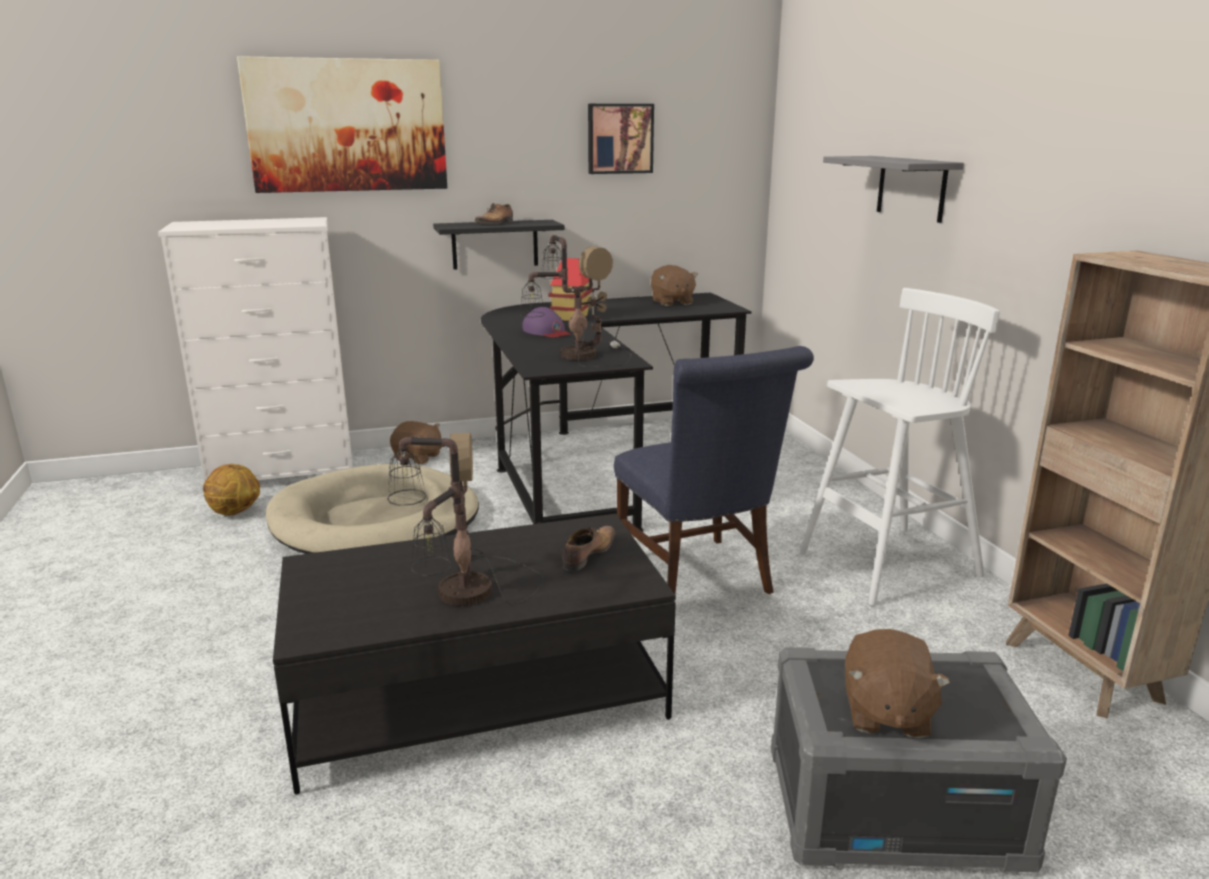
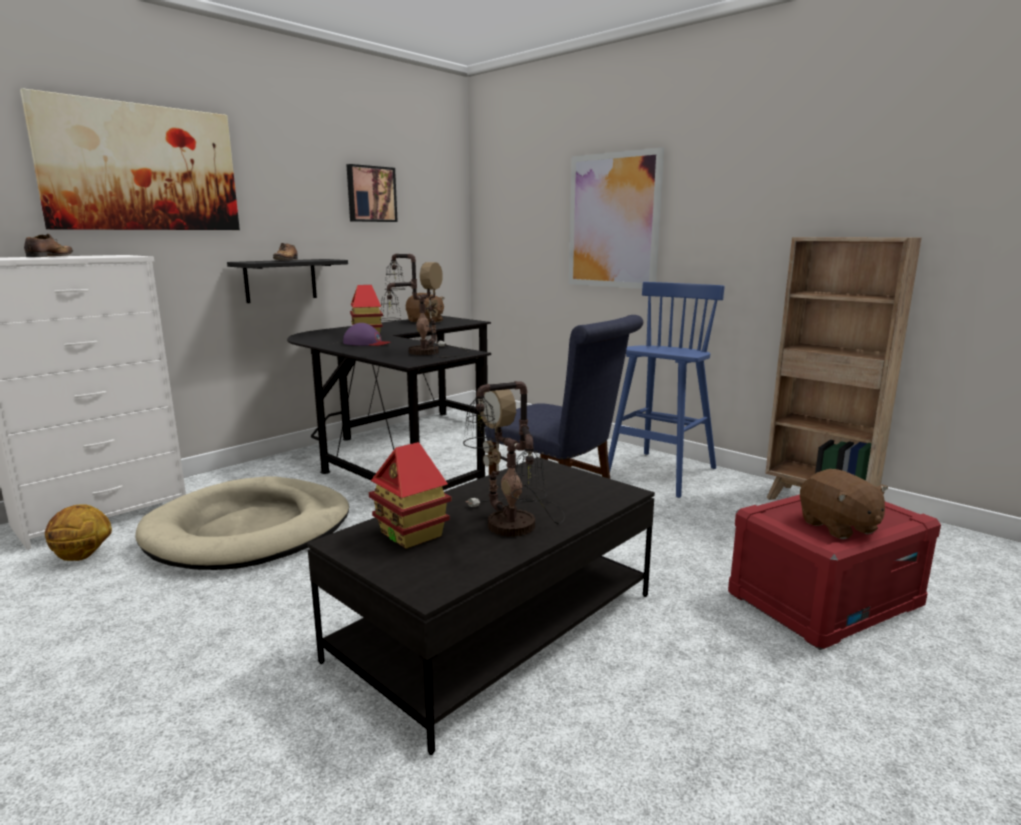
camera: 30 degrees left, 5 degrees down
brown plush toy [390,421,443,464] -> none
shoe [562,526,615,571] -> shoe moved to [24,234,73,257]
grey storage box [771,647,1067,873] -> red storage box [728,495,941,650]
white stool [800,288,1000,606] -> blue stool [608,282,725,498]
grey shelf [823,156,964,223] -> picture [569,147,664,289]
none -> toy house [369,442,451,549]

